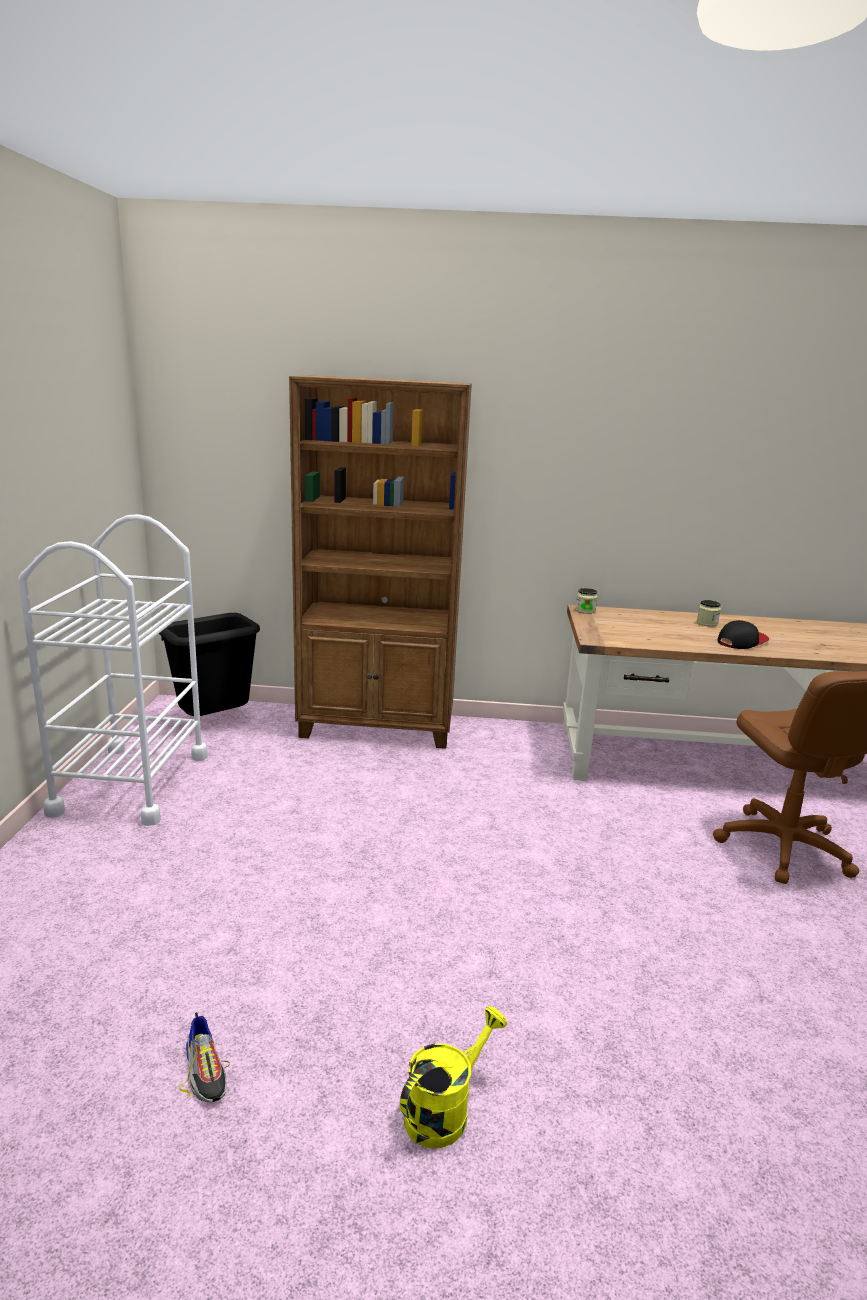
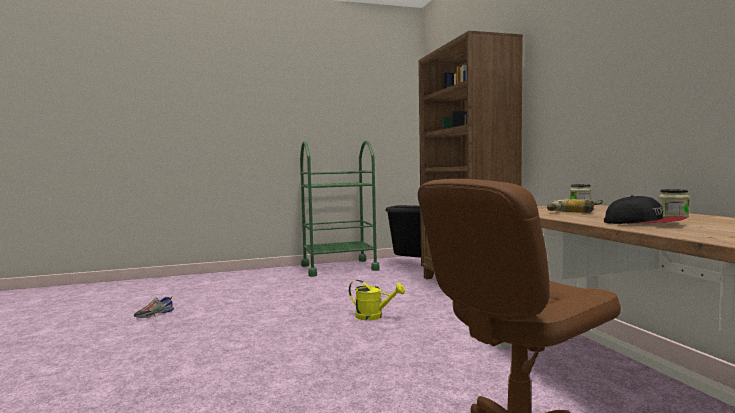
camera: 70 degrees right, 15 degrees down
white cart [18,514,207,826] -> green cart [300,140,379,277]
yellow watering can [400,1006,507,1148] -> yellow watering can moved to [349,280,405,320]
none -> power drill [547,198,603,213]

